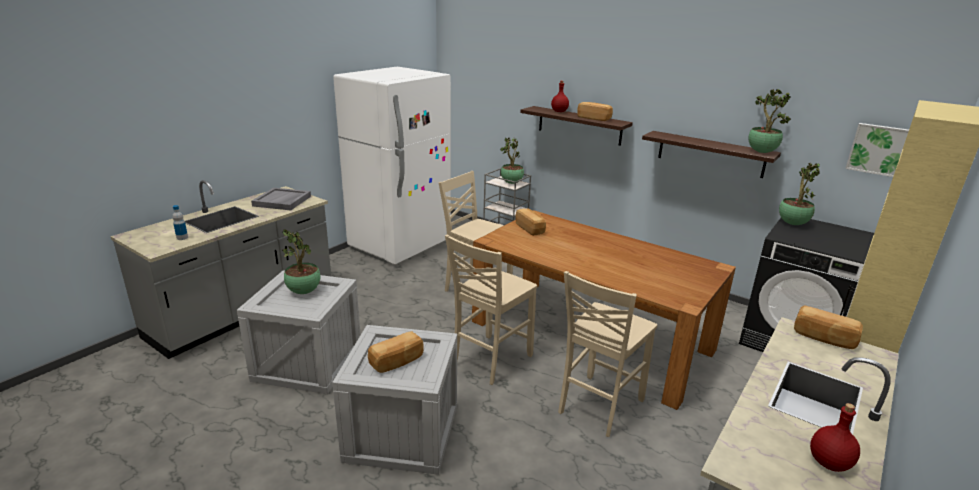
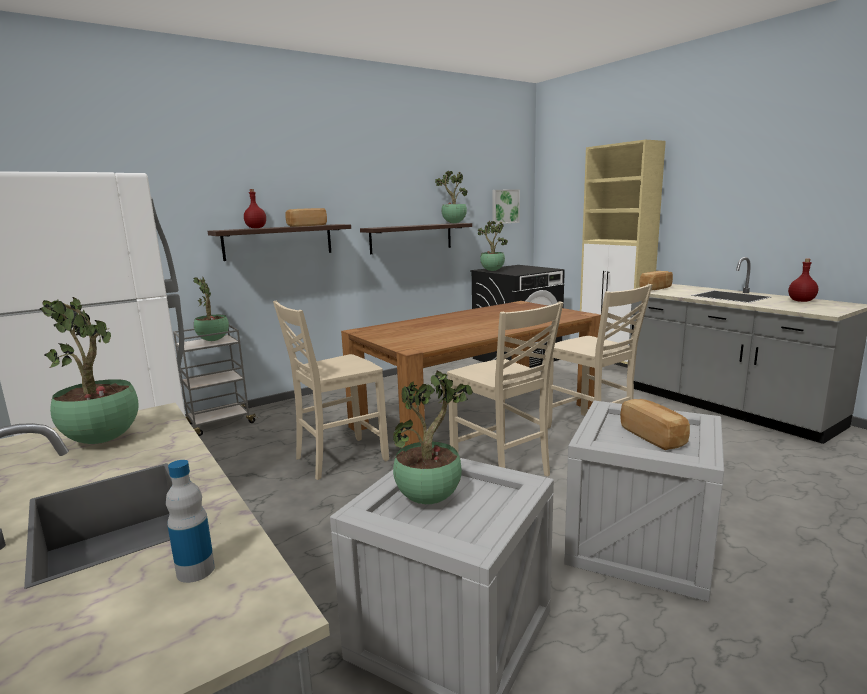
camera: 70 degrees left, 10 degrees down
grey tray [251,188,311,210] -> potted plant [40,297,139,444]
bread [515,208,546,236] -> none

